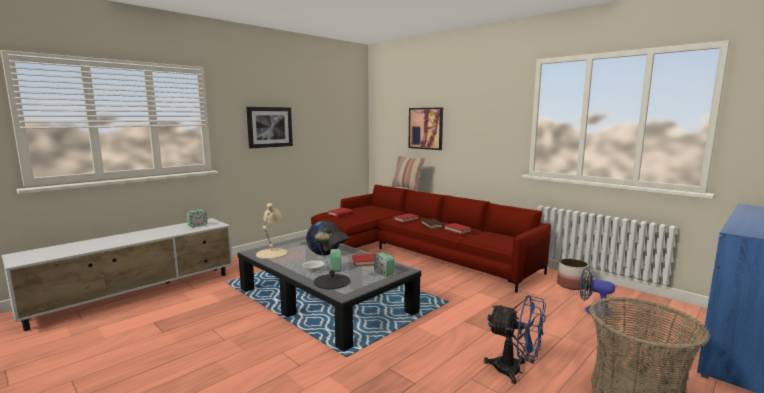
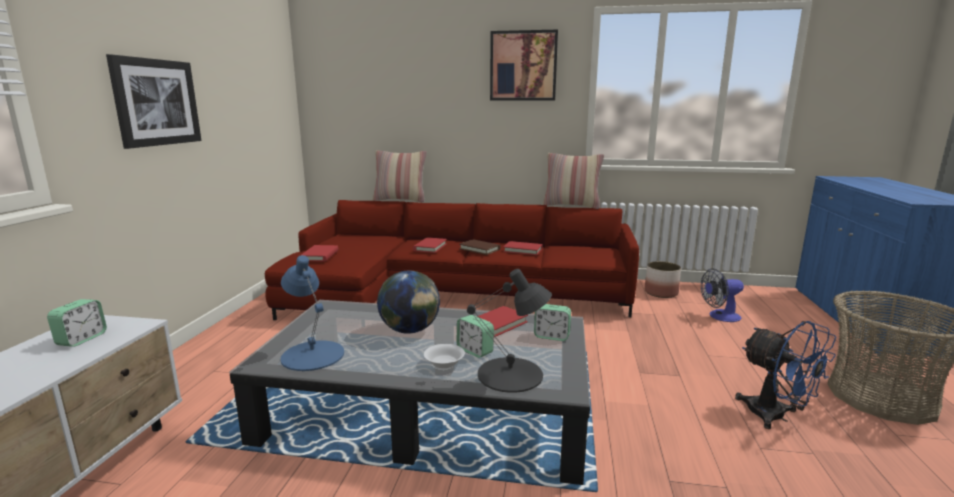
camera: 35 degrees left, 5 degrees up
beige table lamp [256,203,287,259] -> blue table lamp [280,255,344,371]
picture [408,107,443,150] -> picture moved to [490,30,558,100]
blue fan [484,295,546,384] -> blue fan turned 60 degrees clockwise [735,321,836,429]
none -> pillow [543,153,604,209]

